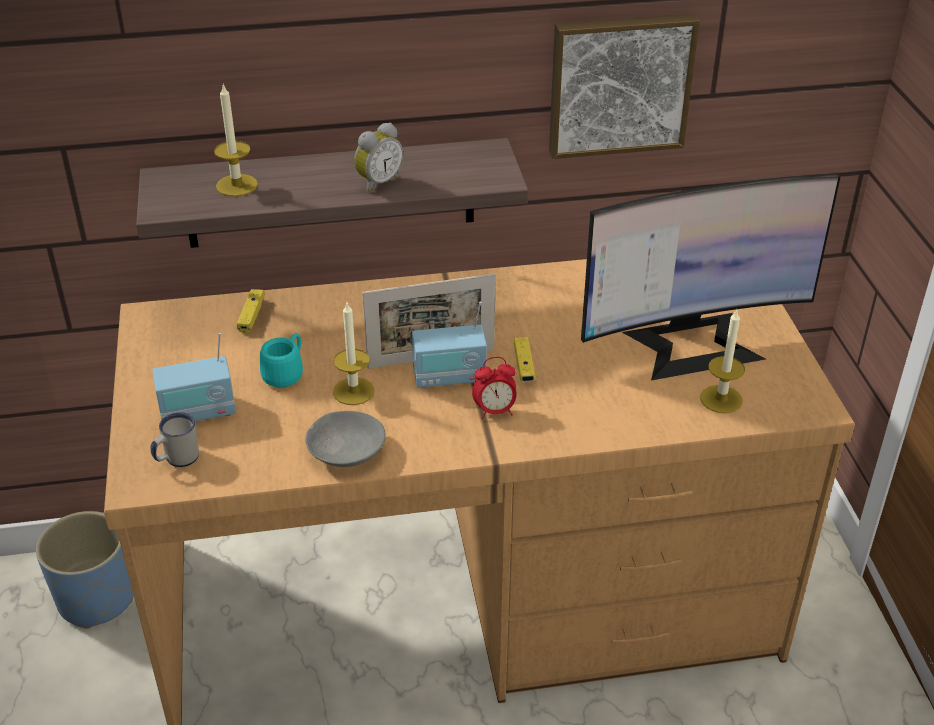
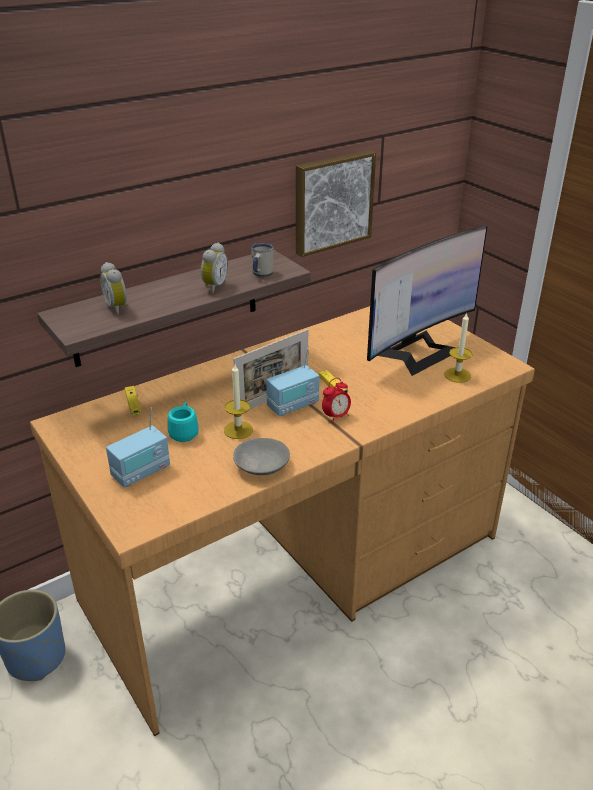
camera: 25 degrees left, 5 degrees down
white mug [150,412,199,467] -> white mug moved to [251,243,274,277]
candle [214,83,258,197] -> alarm clock [100,262,128,315]

